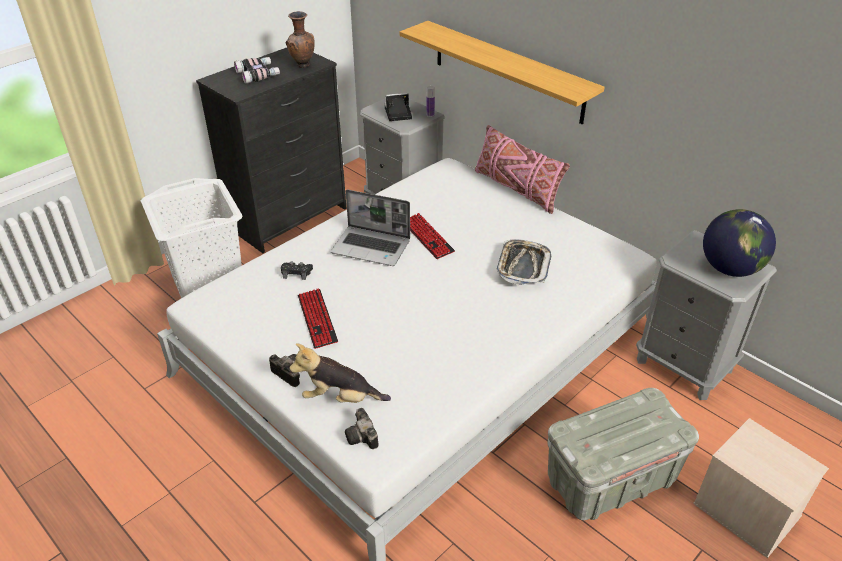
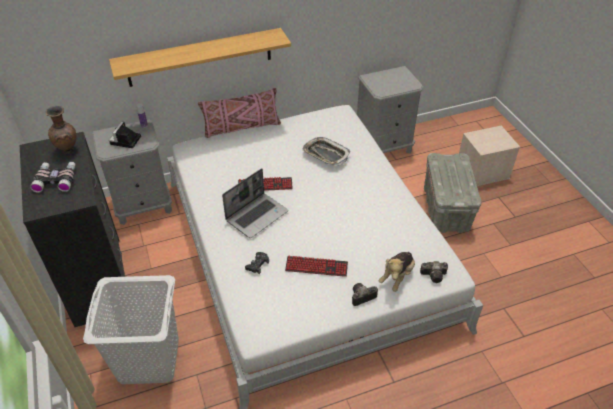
camera: 65 degrees left, 5 degrees up
globe [703,209,776,277] -> none

